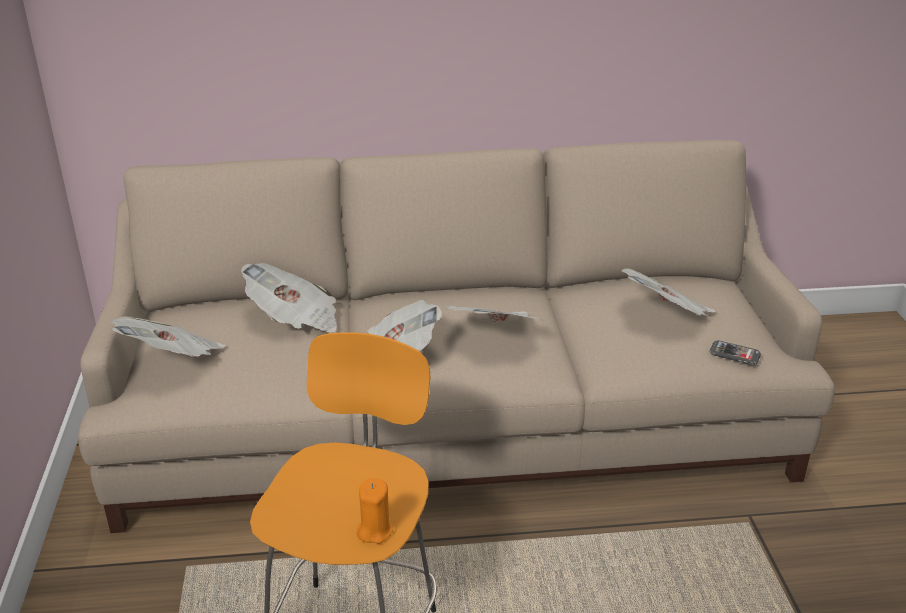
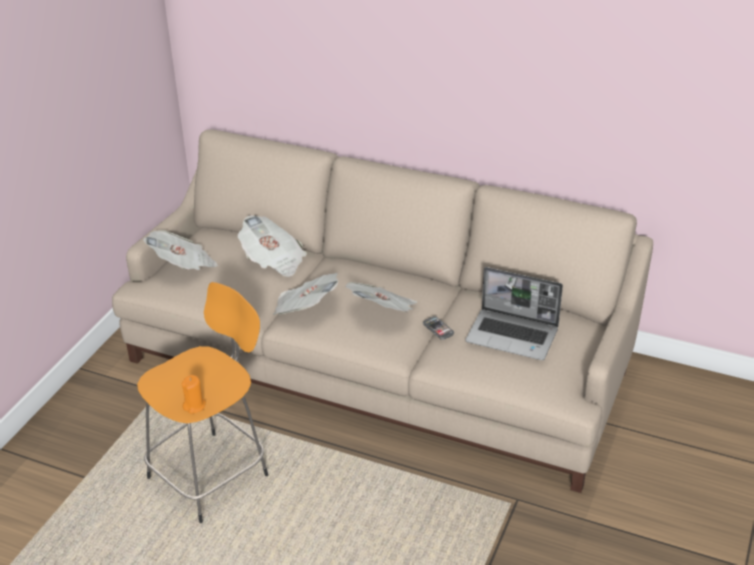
camera: 30 degrees right, 5 degrees up
newspaper [621,268,716,316] -> laptop [465,267,563,360]
phone [710,340,761,365] -> phone moved to [423,316,454,340]

